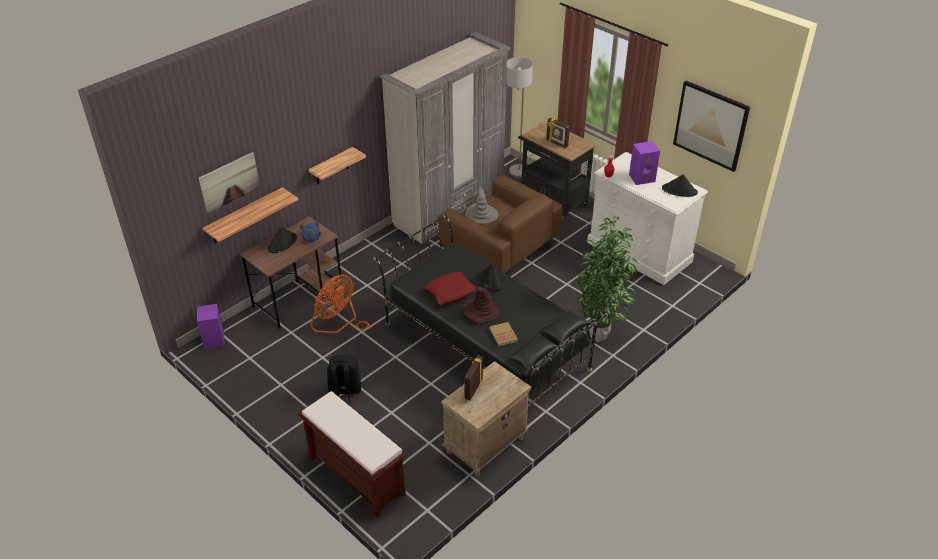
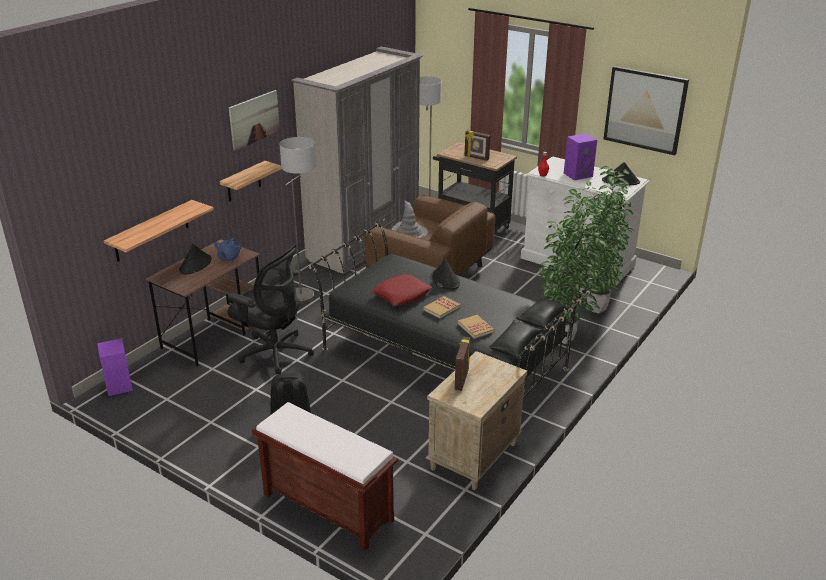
camera: 10 degrees left, 10 degrees down
picture [199,152,260,213] -> picture moved to [229,90,280,151]
orange fan [310,275,372,333] -> black office chair [228,244,314,375]
brown hat [462,287,500,323] -> book [423,296,460,319]
none -> grey floor lamp [280,137,316,304]
none -> potted plant [577,166,633,313]

